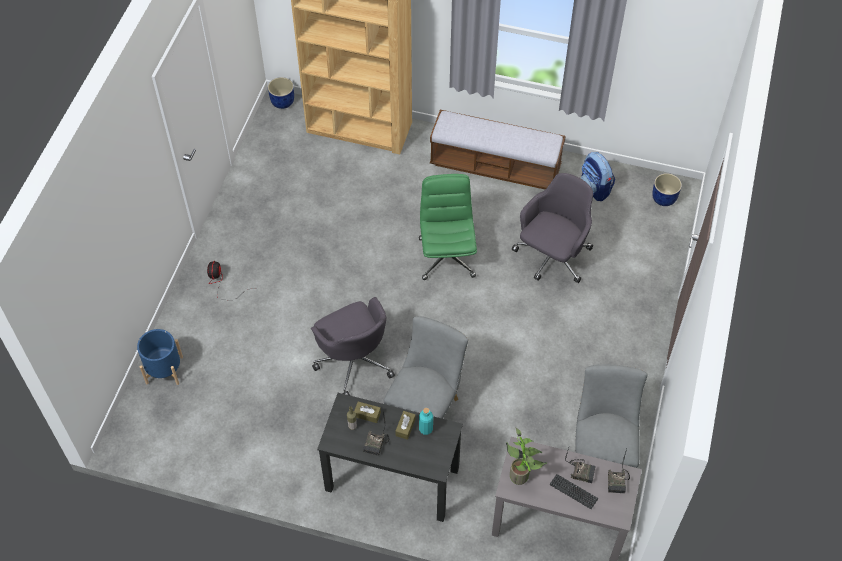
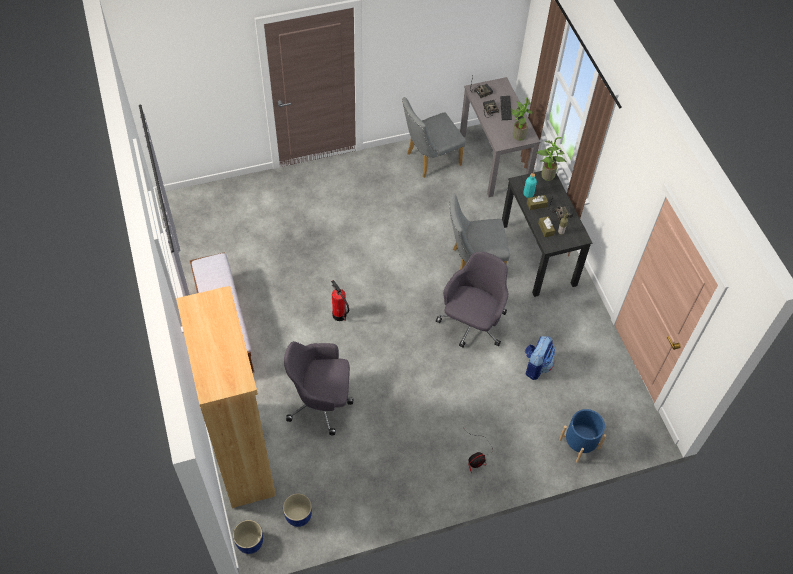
camera: 125 degrees left, 0 degrees up
green office chair [419,174,477,280] -> fire extinguisher [331,280,349,321]
grey office chair [512,173,593,283] -> grey office chair moved to [284,341,354,435]
backpack [581,152,615,201] -> backpack moved to [525,336,555,380]
blue planter [652,173,682,206] -> blue planter moved to [283,493,312,527]
none -> potted plant [535,137,567,181]

